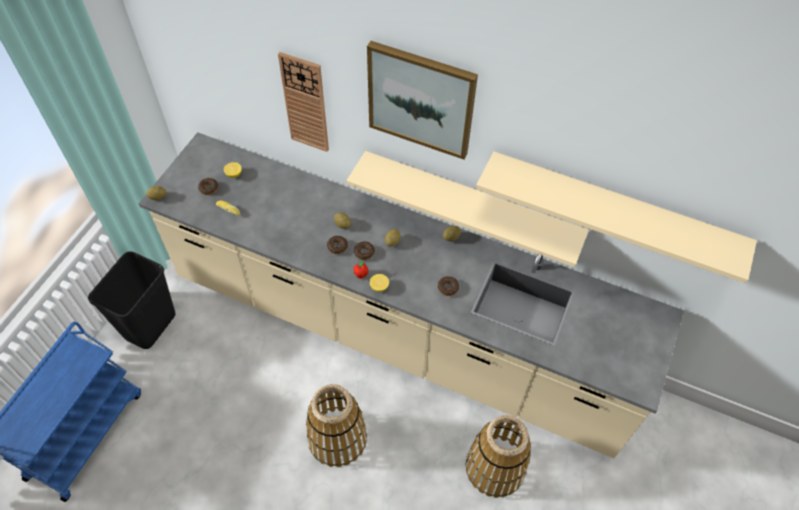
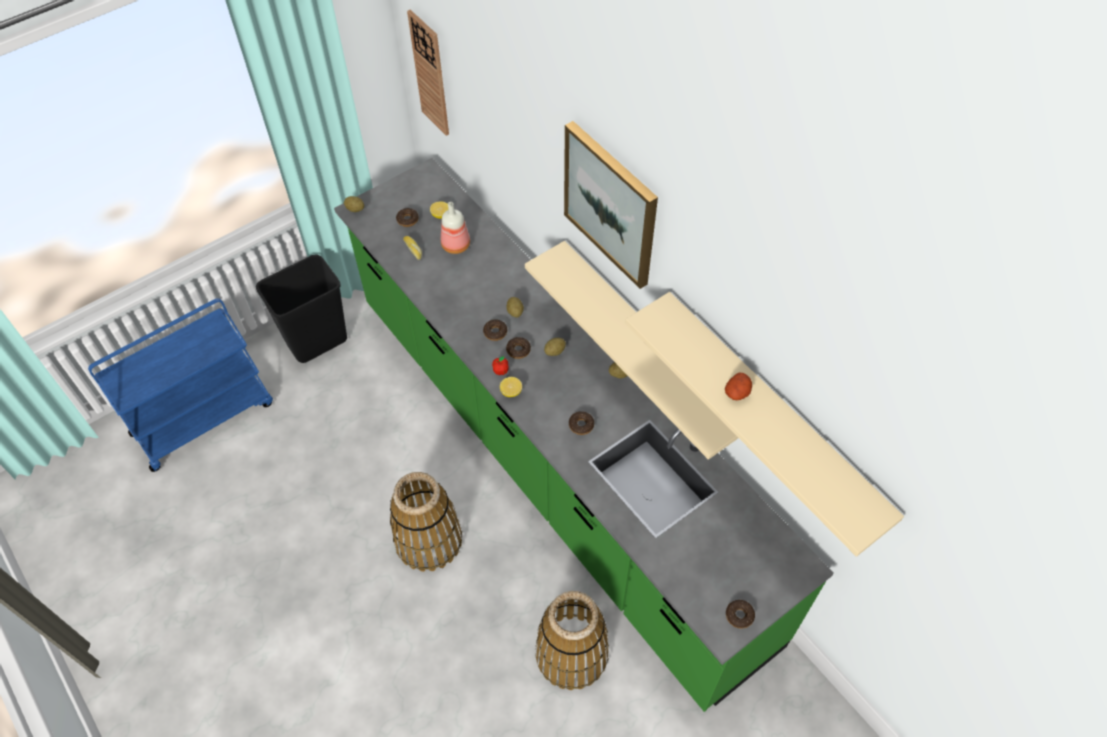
camera: 30 degrees right, 0 degrees up
beige counter [139,132,684,458] -> green counter [334,158,834,712]
wall clock [278,52,329,152] -> wall clock moved to [407,10,449,136]
none -> bottle [441,202,470,254]
none -> potato [725,372,752,400]
none -> donut [726,600,755,628]

